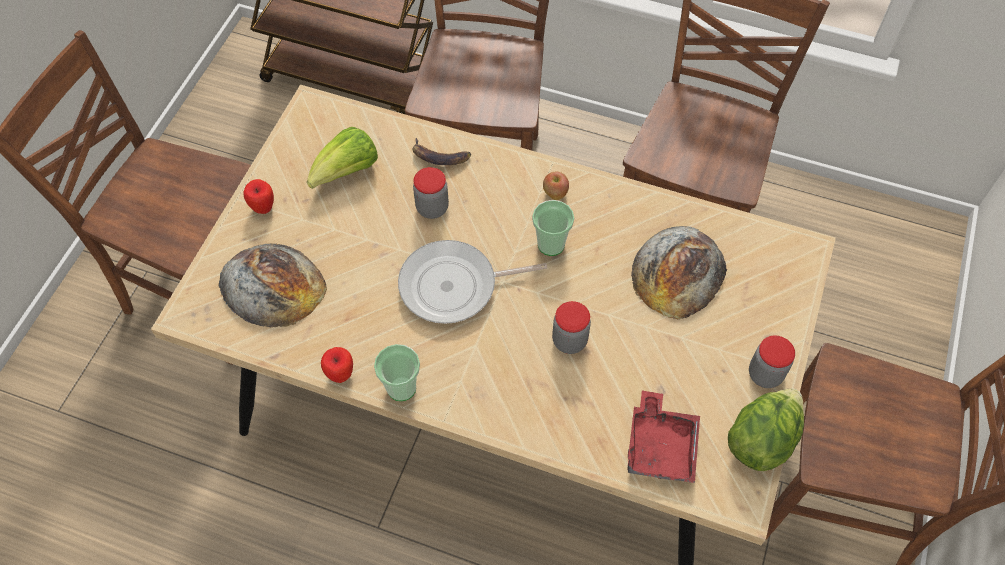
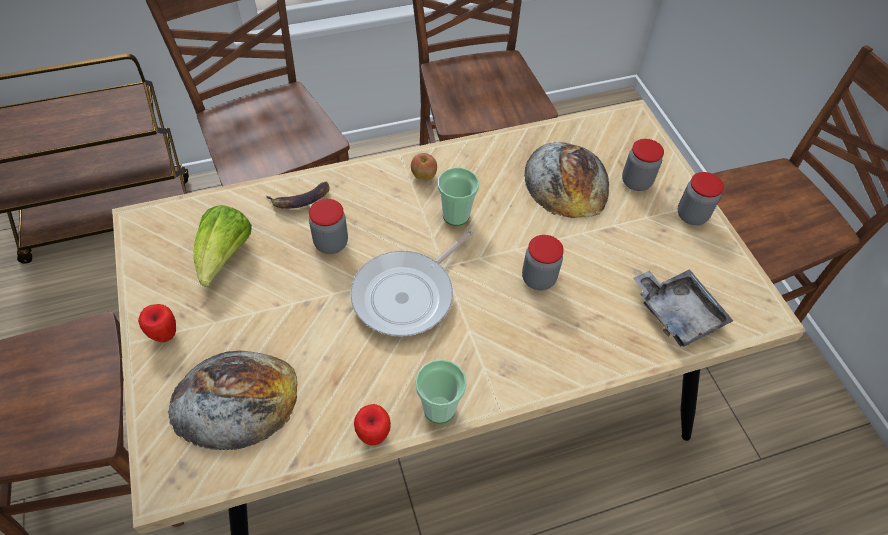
camera: 40 degrees left, 5 degrees down
red tray [627,391,700,483] -> grey tray [633,269,733,347]
lettuce [728,388,804,471] -> none
none -> jar [622,139,664,191]

